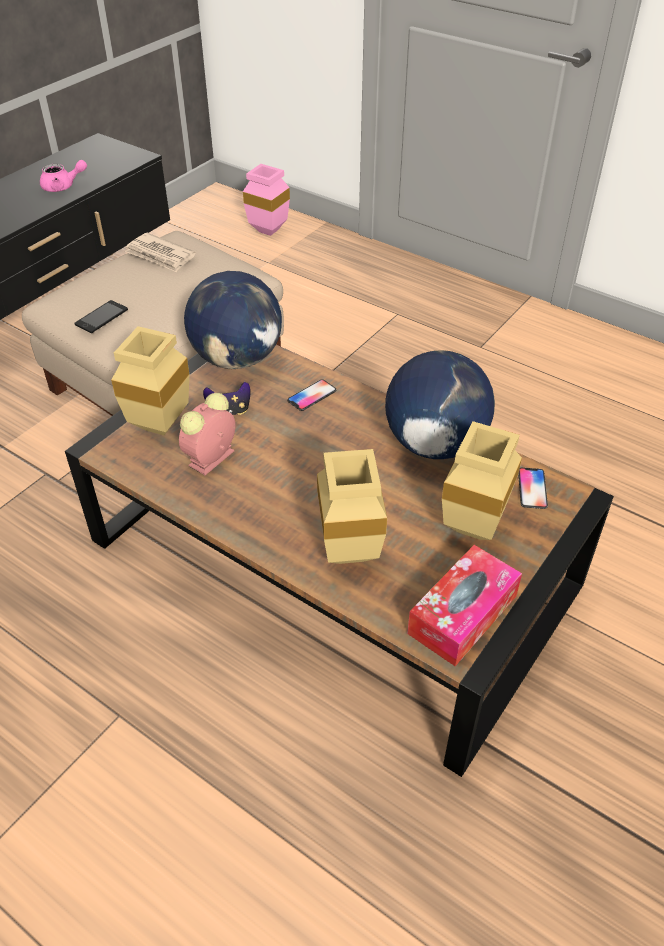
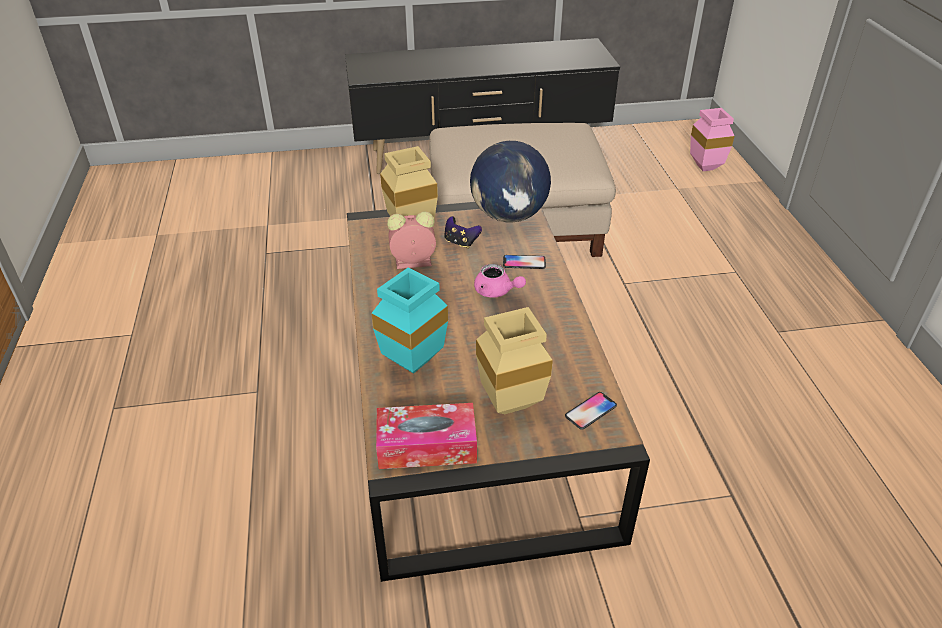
camera: 45 degrees right, 5 degrees down
pink teapot [40,160,87,192] -> pink teapot moved to [474,264,526,298]
phone [74,300,128,333] -> none
newspaper [125,233,196,272] -> none
beige vase [317,449,387,564] -> turquoise vase [372,267,448,374]
globe [385,350,495,459] -> none

